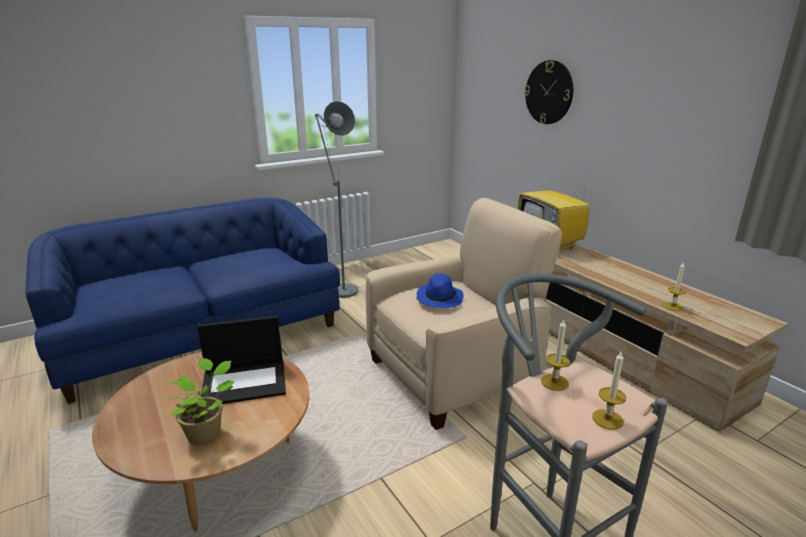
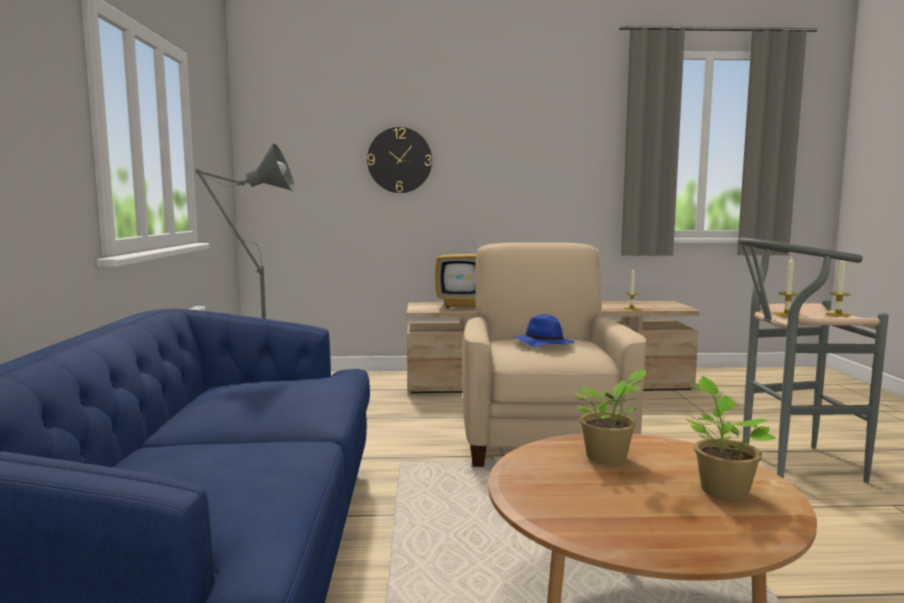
camera: 60 degrees left, 15 degrees down
laptop [197,316,286,404] -> potted plant [573,369,646,465]

